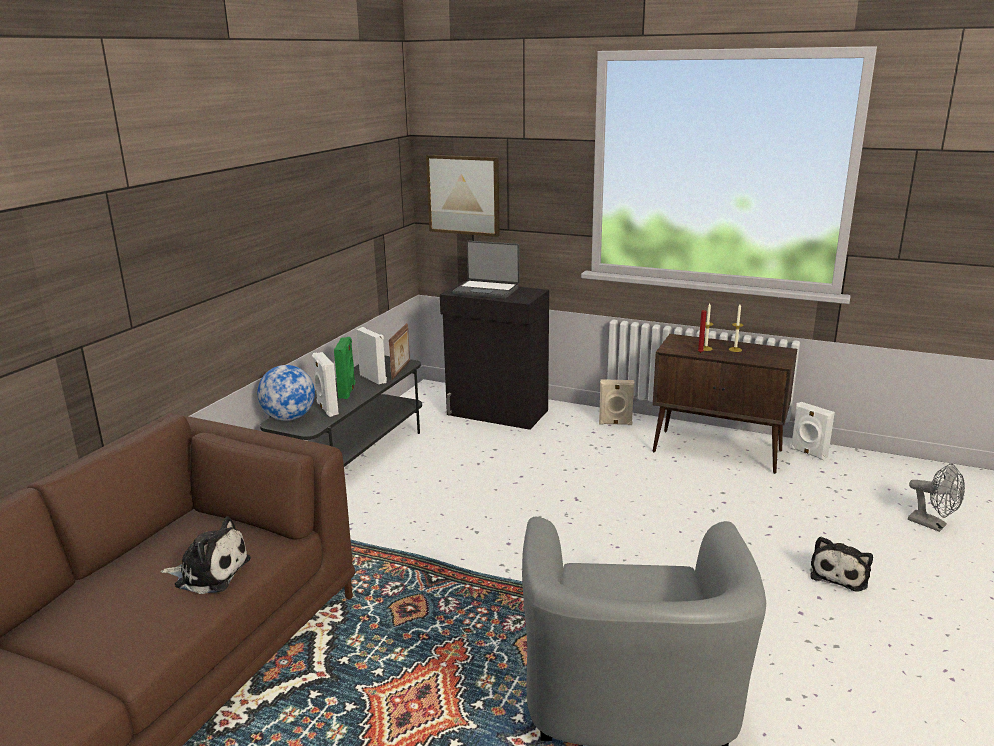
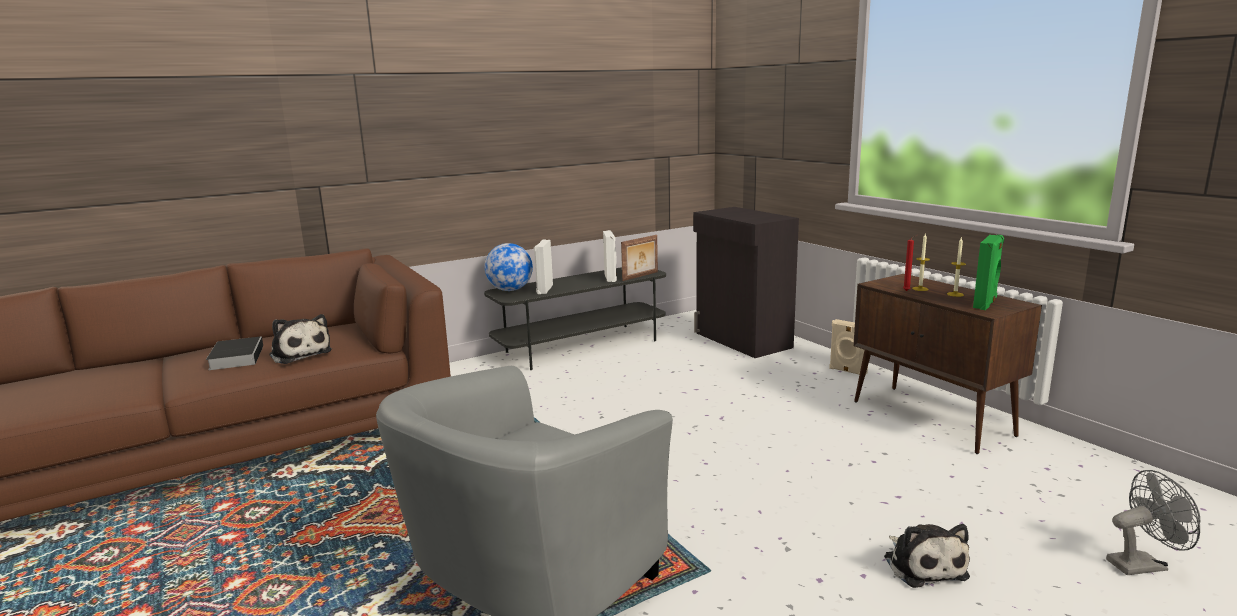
camera: 35 degrees right, 5 degrees down
green speaker [334,337,356,399] -> green speaker moved to [973,235,1004,310]
picture [426,155,500,237] -> none
laptop [453,241,520,299] -> none
white speaker [790,402,835,460] -> none
plush toy [810,536,873,592] -> plush toy turned 75 degrees counterclockwise [884,524,970,588]
grey fan [908,464,965,532] -> grey fan turned 90 degrees counterclockwise [1106,470,1200,575]
none -> book [206,336,263,370]

